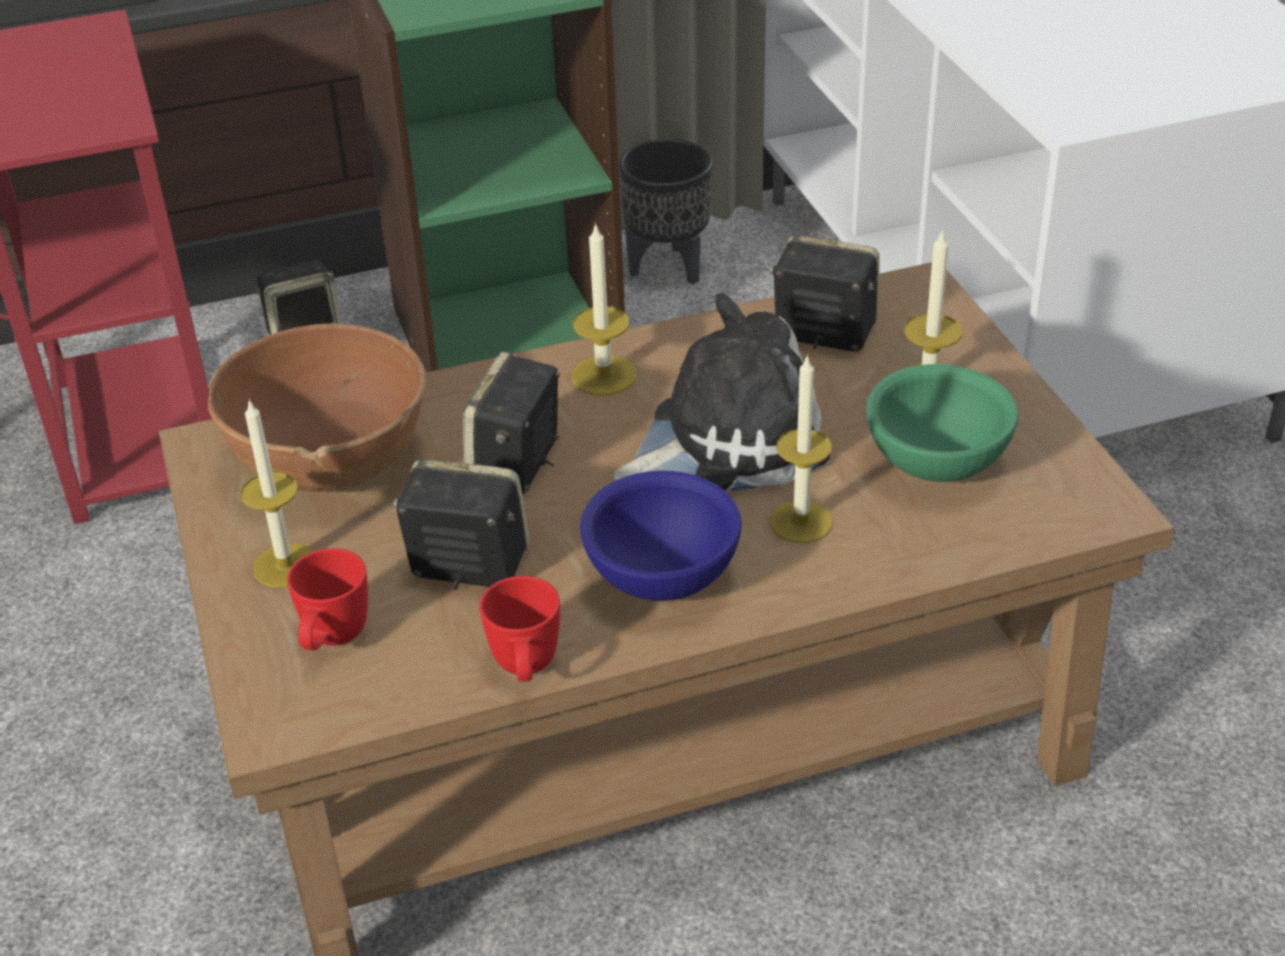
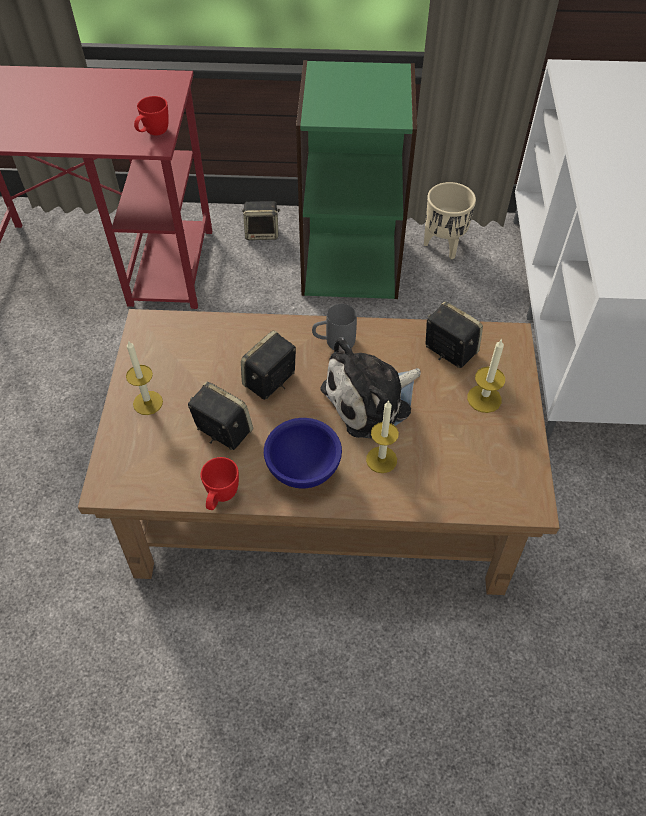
camera: 20 degrees right, 15 degrees up
brown bowl [208,323,426,492] -> none
red mug [287,548,368,650] -> red mug moved to [134,96,169,135]
candle [572,222,636,395] -> grey mug [312,304,357,350]
plush toy [614,293,830,492] -> plush toy turned 150 degrees clockwise [320,337,421,438]
black planter [619,139,713,285] -> beige planter [424,182,476,259]
green bowl [866,364,1018,482] -> none

